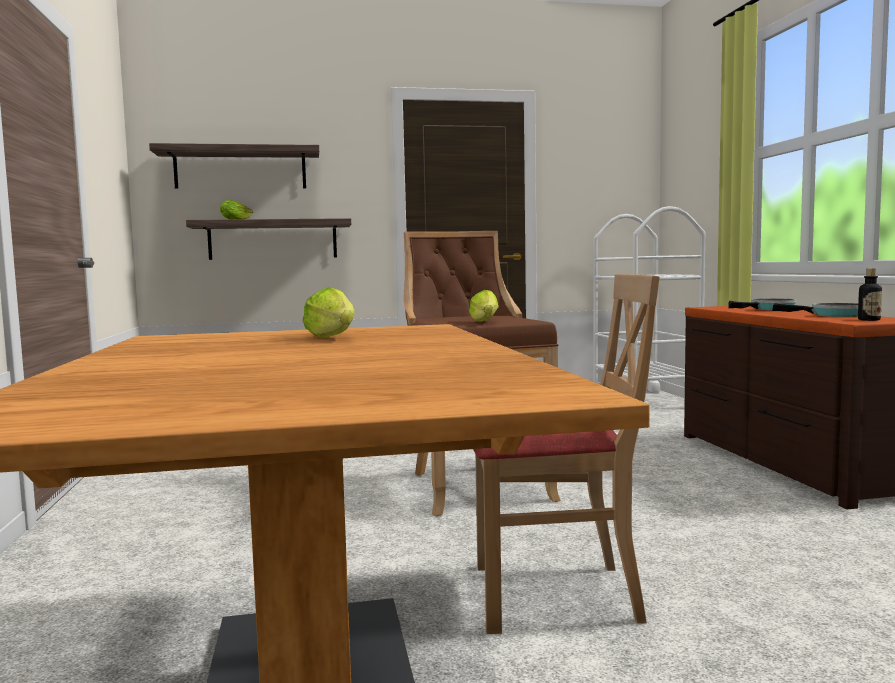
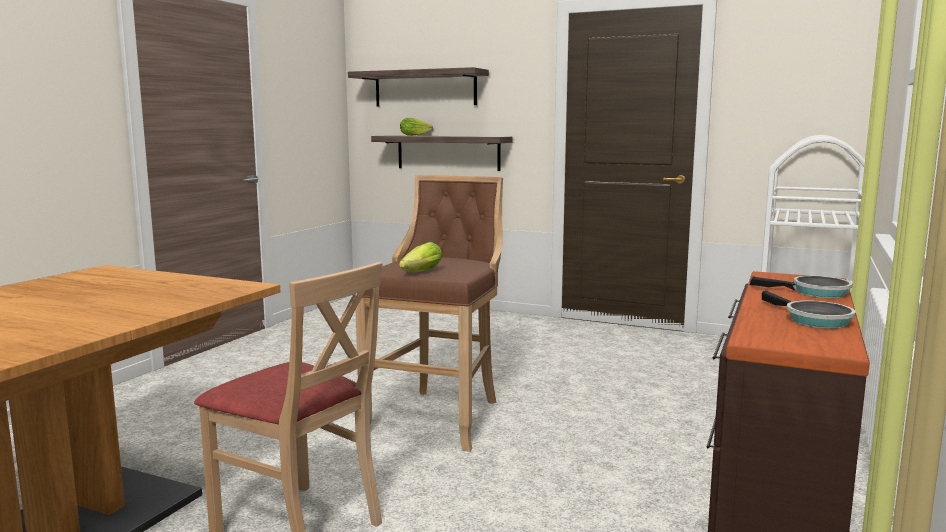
camera: 35 degrees right, 5 degrees up
lettuce [302,287,355,337] -> none
bottle [858,268,882,321] -> none

